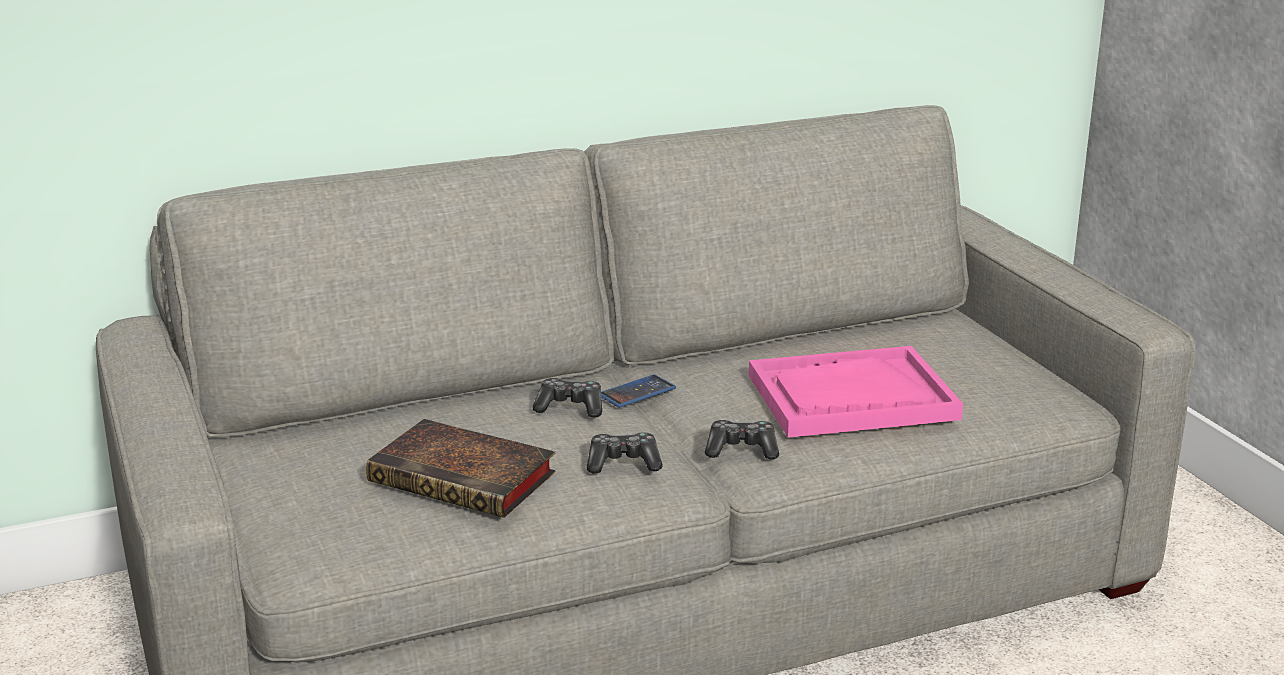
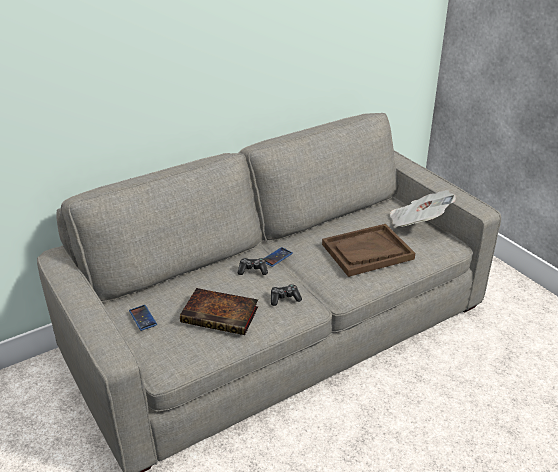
camera: 10 degrees left, 10 degrees up
game controller [705,420,779,460] -> none
pink tray [749,346,963,438] -> brown tray [322,224,415,277]
none -> phone [129,305,157,331]
none -> newspaper [390,190,456,228]

